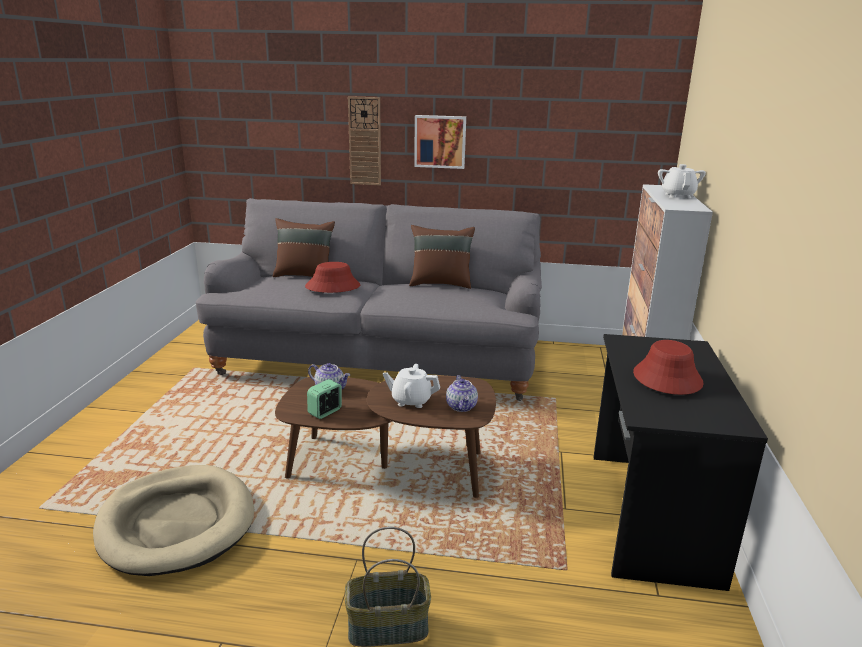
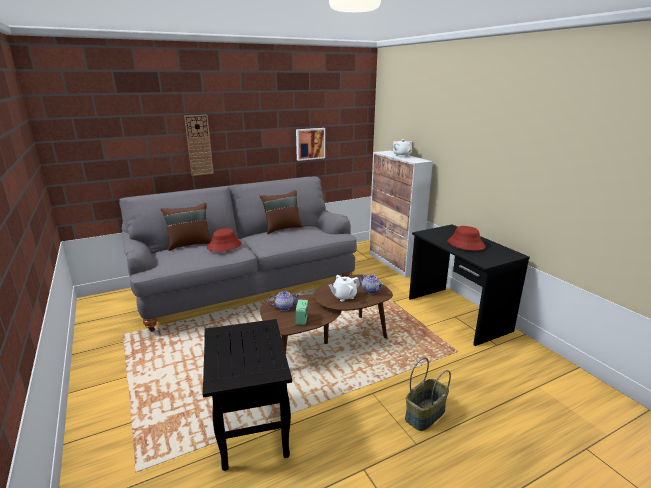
camera: 35 degrees left, 0 degrees up
beige dog bed [93,465,254,576] -> black side table [203,319,292,471]
picture [414,115,466,169] -> picture moved to [296,128,325,161]

